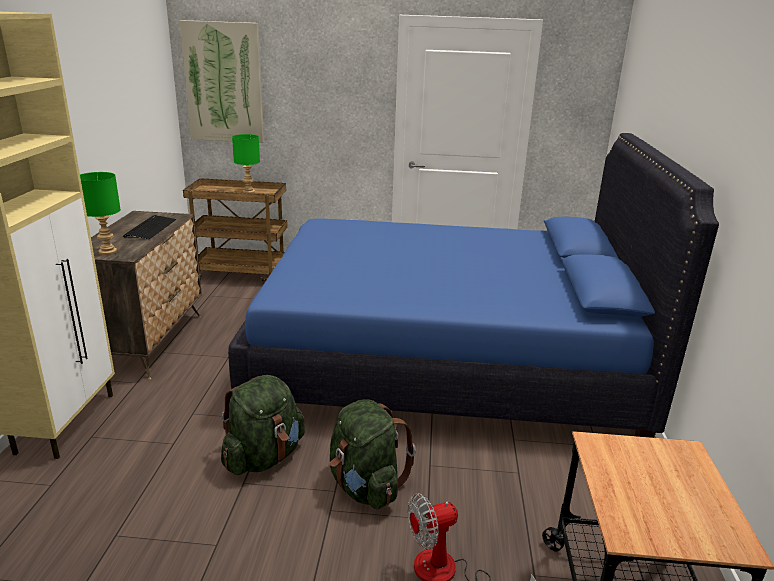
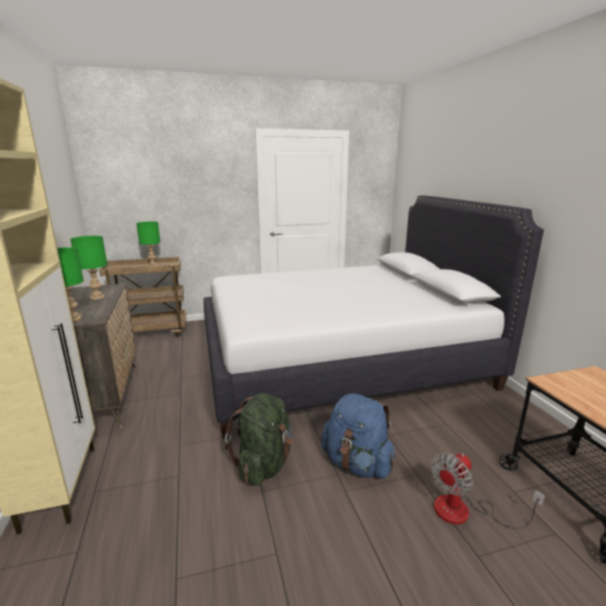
camera: 20 degrees left, 5 degrees down
keyboard [123,215,176,239] -> green table lamp [70,236,107,300]
picture [179,20,264,143] -> none
blue bed [228,133,719,438] -> white bed [203,195,544,439]
green backpack [330,399,416,509] -> blue backpack [321,393,395,479]

